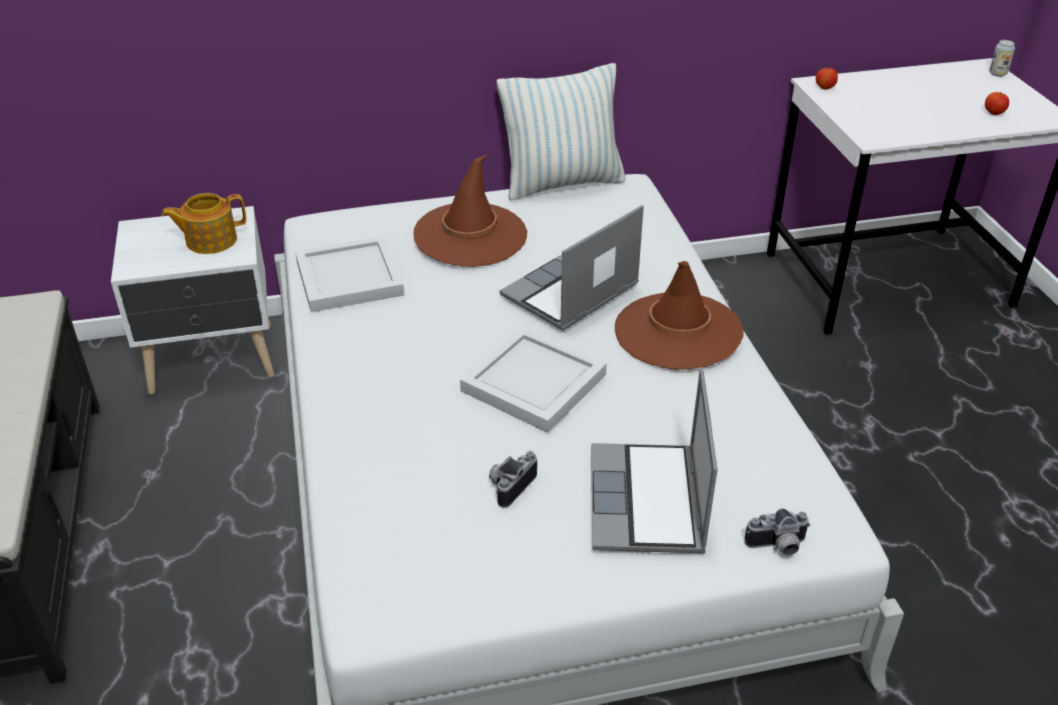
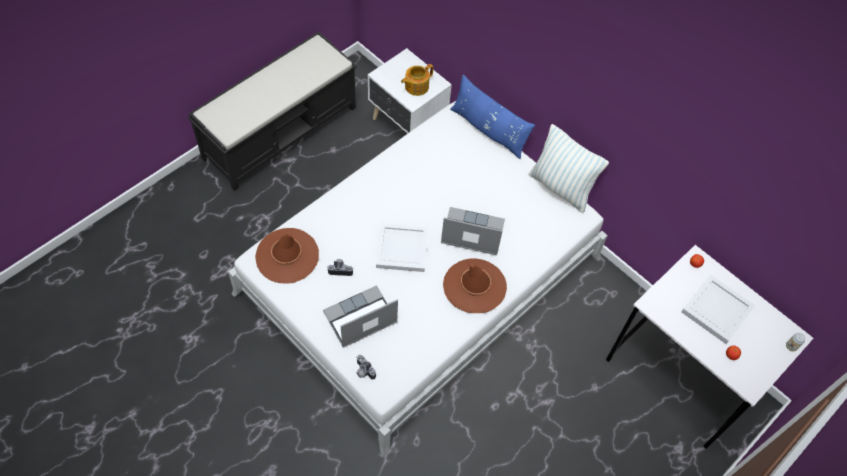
camera: 55 degrees right, 20 degrees up
teapot [161,193,246,254] -> teapot turned 75 degrees counterclockwise [401,64,433,96]
white tray [295,236,404,312] -> white tray moved to [681,275,755,344]
brown hat [414,154,527,267] -> brown hat moved to [255,228,319,284]
none -> blue pillow [450,74,535,159]

